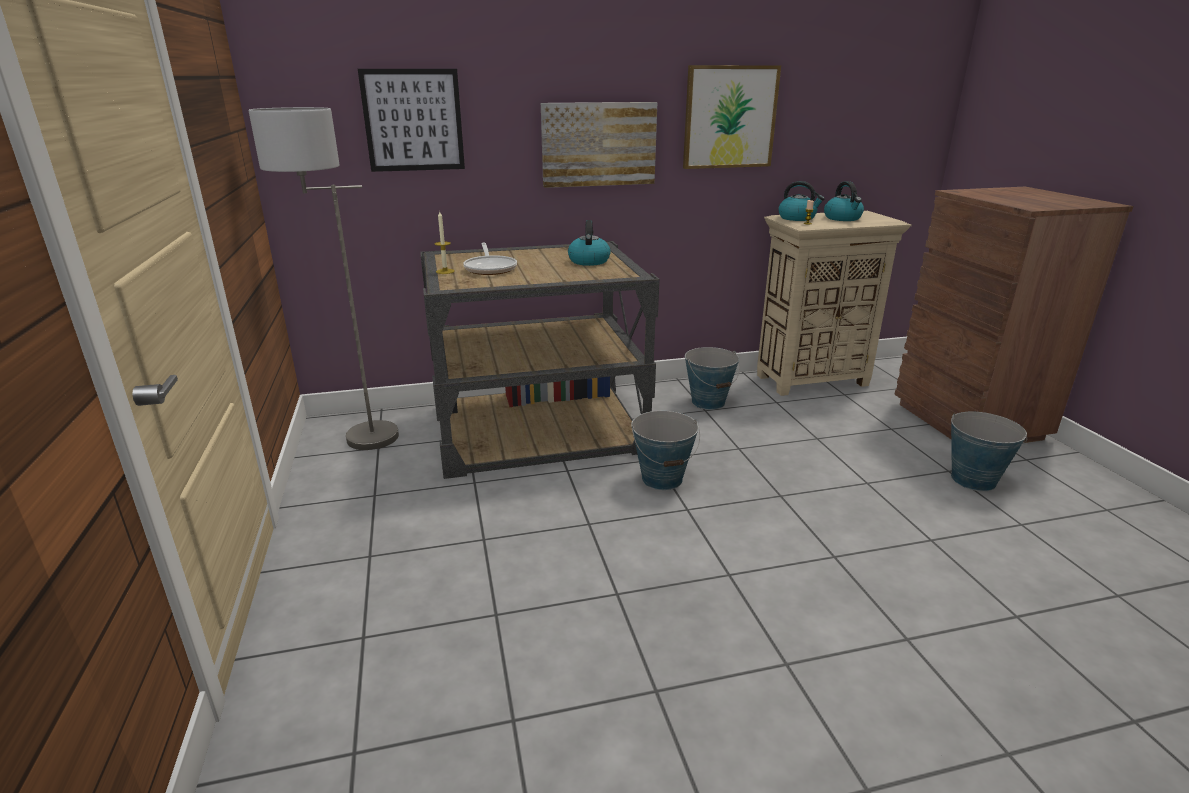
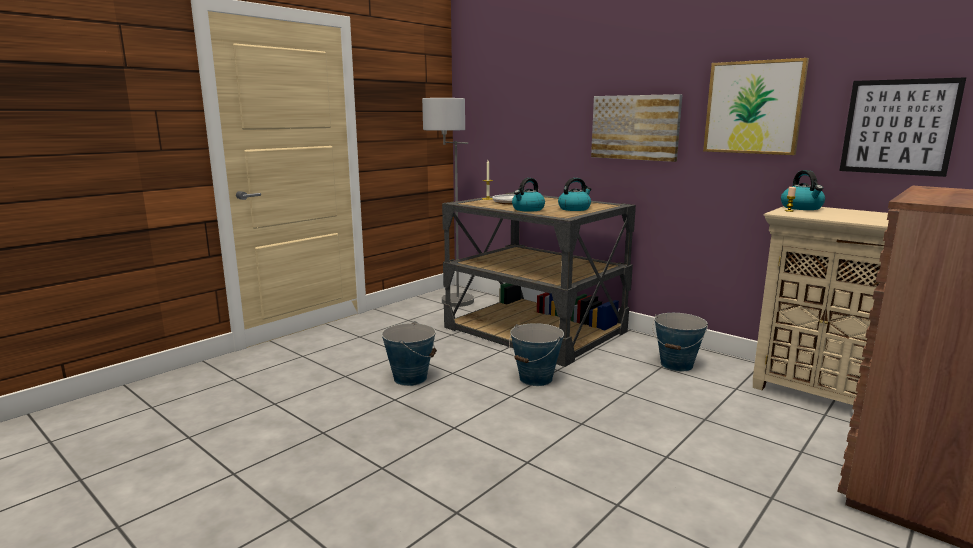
camera: 55 degrees right, 10 degrees down
picture [358,69,465,172] -> picture moved to [840,77,966,177]
kettle [824,181,864,221] -> kettle moved to [512,178,545,212]
bucket [951,411,1027,491] -> bucket moved to [382,321,437,386]

